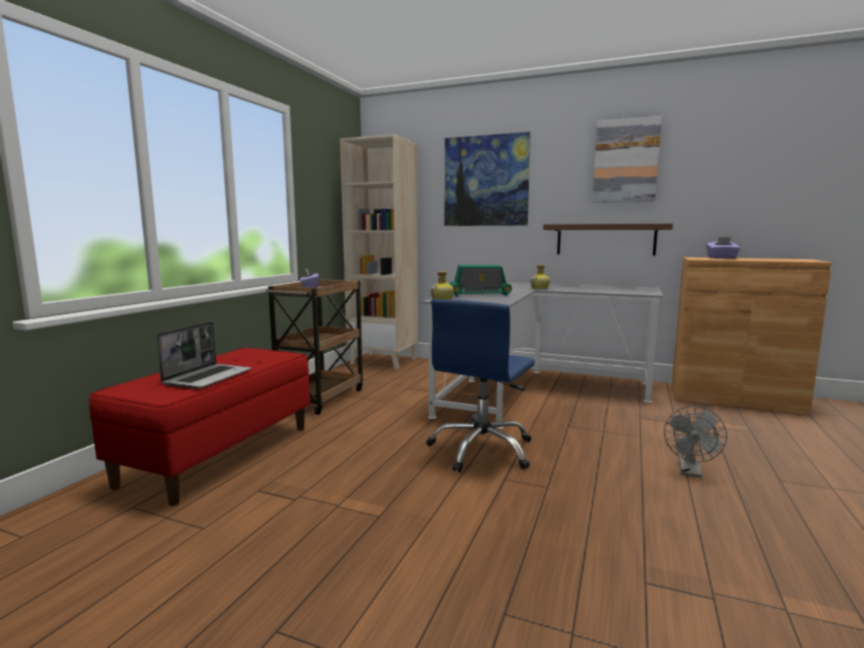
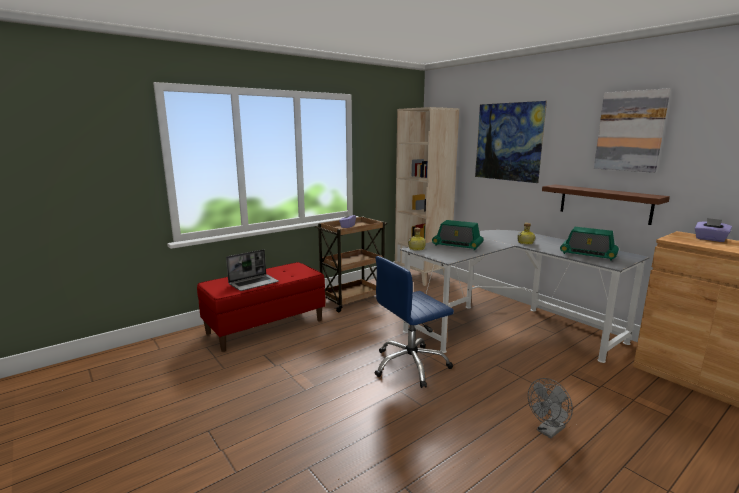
camera: 30 degrees right, 5 degrees up
none -> radio [560,227,619,261]

